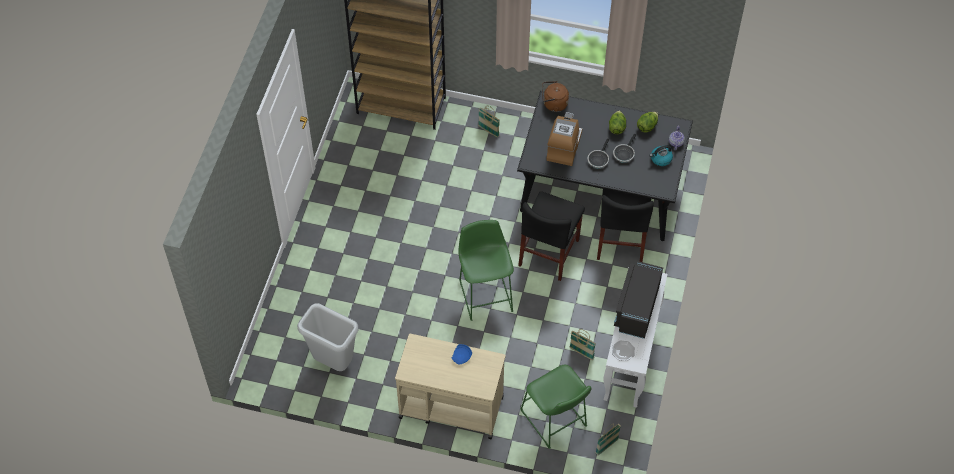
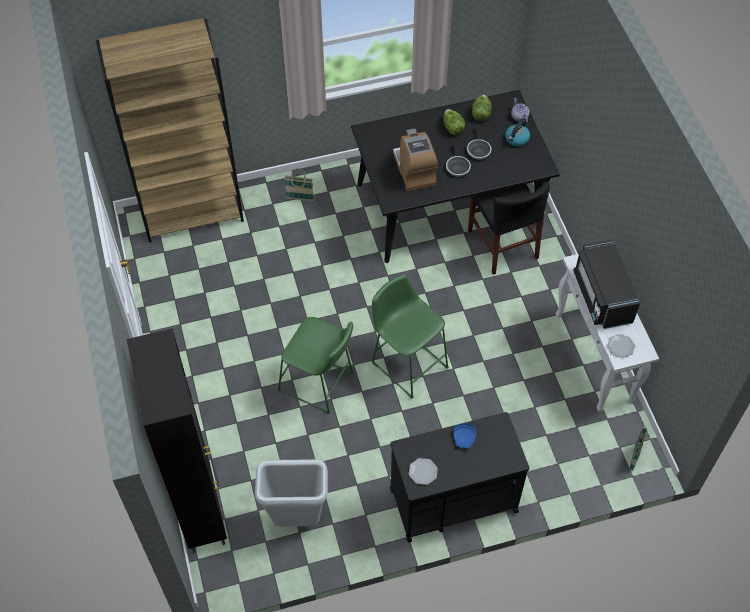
camera: 30 degrees left, 0 degrees up
beige cart [395,334,505,439] -> black cart [390,412,529,543]
black chair [518,191,585,281] -> none
green stool [520,364,591,448] -> green stool moved to [277,317,354,414]
brown kettle [542,81,569,112] -> none
basket [569,329,596,360] -> none
none -> black cabinet [127,328,227,553]
none -> plate [409,458,438,485]

